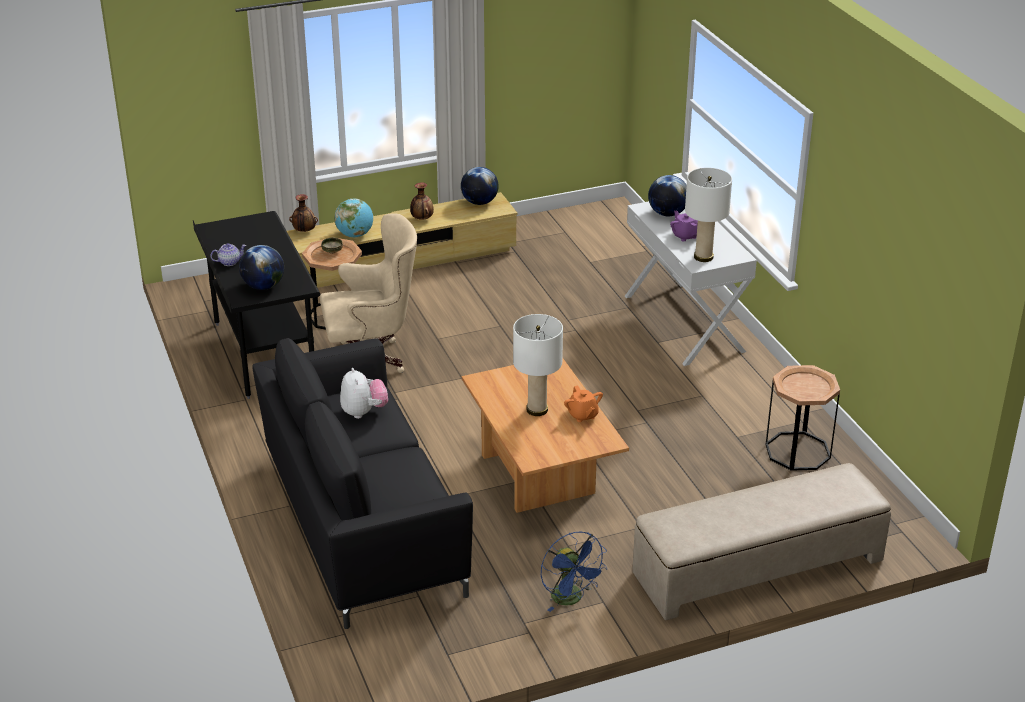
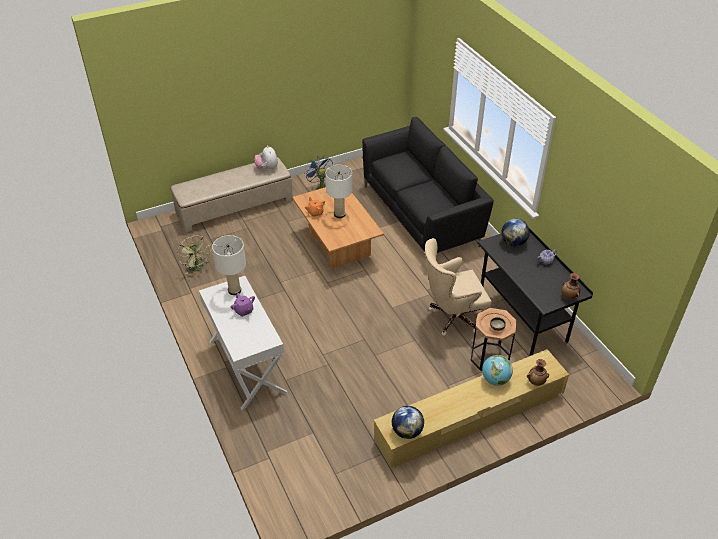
camera: 175 degrees right, 10 degrees up
plush toy [340,368,388,419] -> plush toy moved to [254,146,278,170]
vase [410,182,434,220] -> vase moved to [561,273,580,300]
globe [648,175,687,216] -> none
brown side table [766,365,840,471] -> green fan [177,236,212,274]

